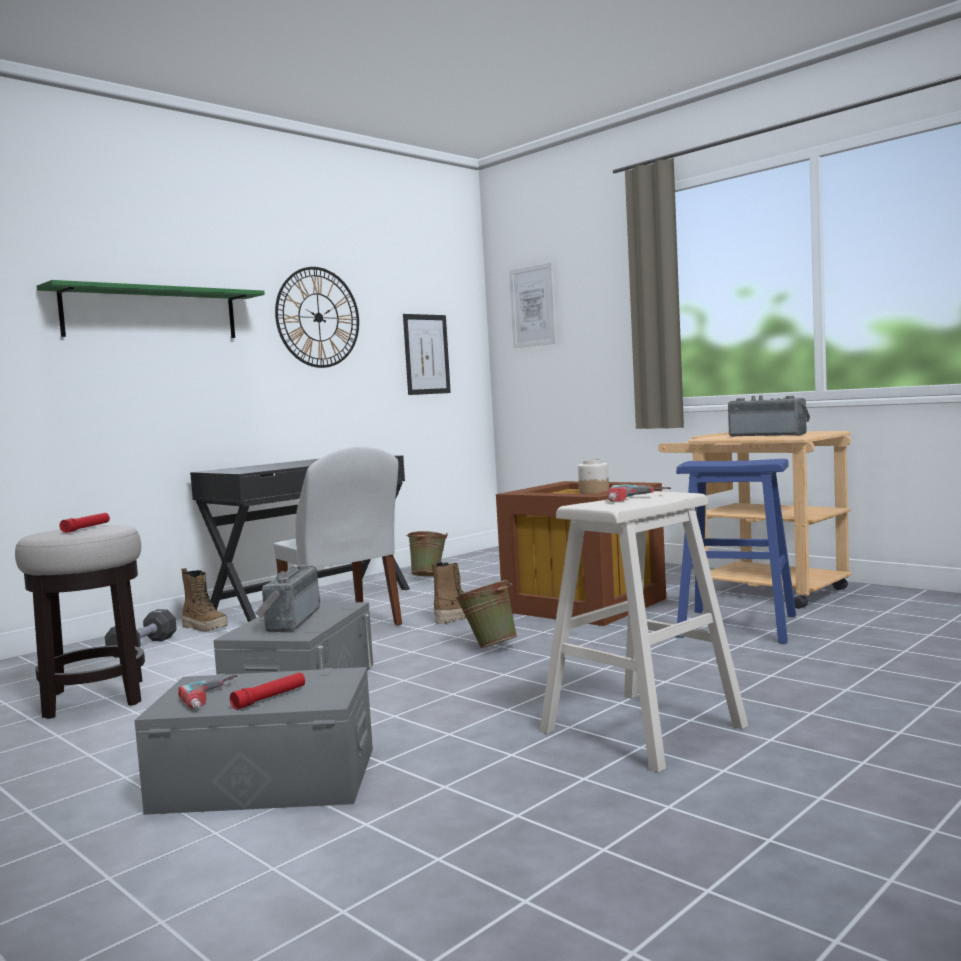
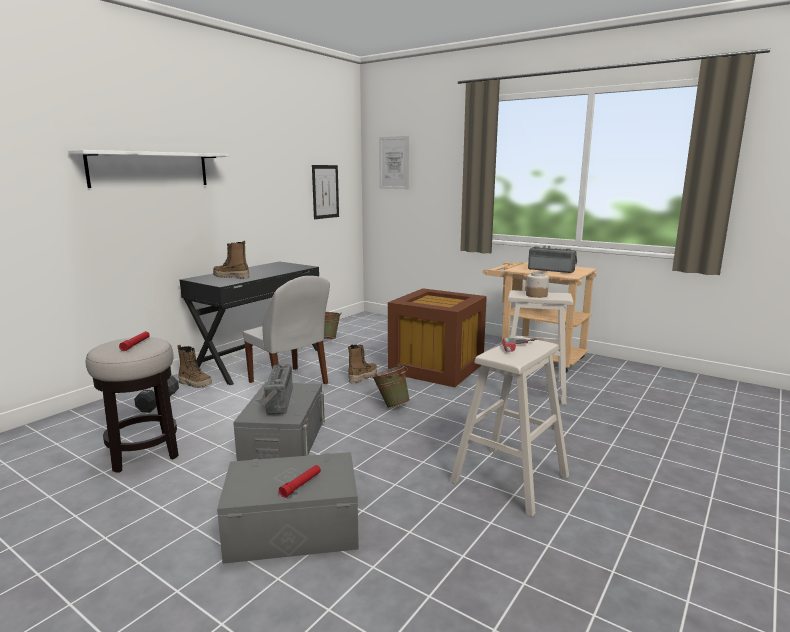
camera: 10 degrees left, 10 degrees up
green shelf [37,280,265,338] -> white shelf [68,150,229,188]
power drill [178,675,238,709] -> none
wall clock [275,267,359,368] -> none
jar [578,459,609,494] -> jar moved to [526,271,549,298]
blue stool [676,459,796,644] -> beige stool [504,290,573,405]
none -> boot [213,241,249,279]

